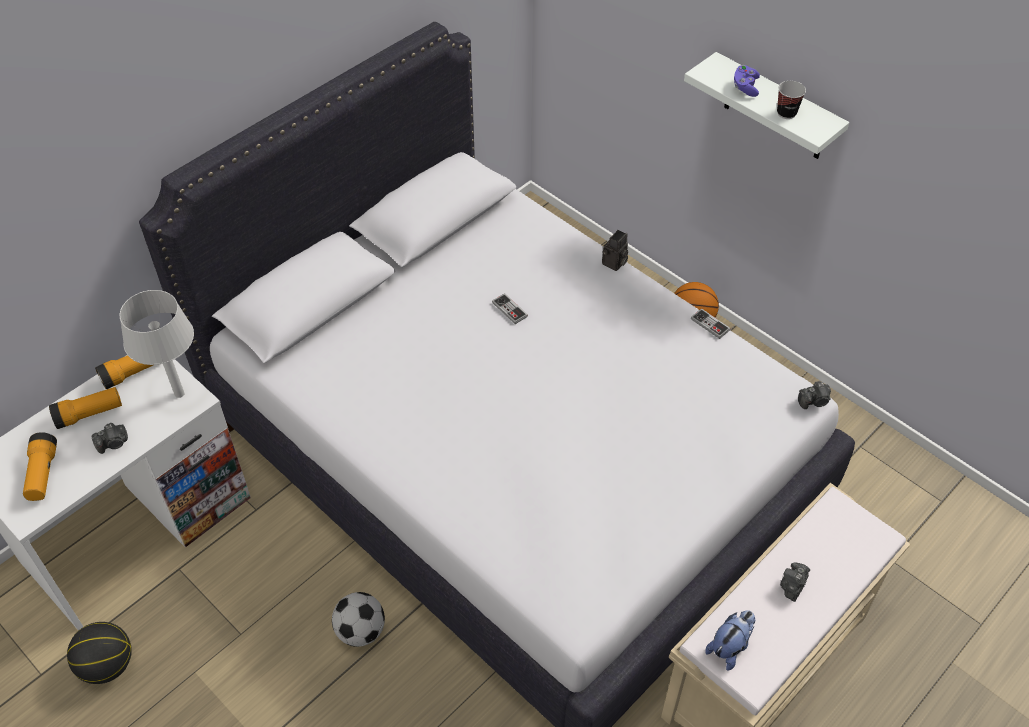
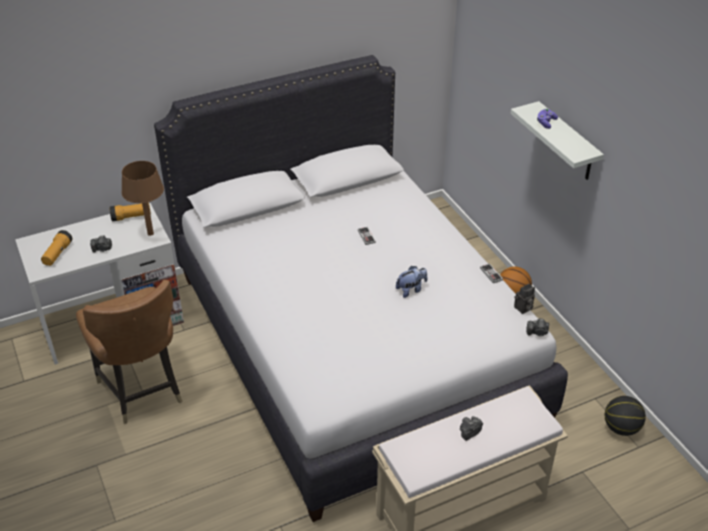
camera: 20 degrees right, 10 degrees down
flashlight [49,387,122,429] -> none
basketball [67,622,132,684] -> basketball moved to [605,396,646,436]
grey table lamp [120,290,194,398] -> brown table lamp [122,161,164,236]
football [332,592,385,647] -> none
camera [602,230,628,271] -> camera moved to [514,284,535,314]
plush toy [705,610,755,671] -> plush toy moved to [396,266,428,298]
cup [777,81,806,119] -> none
none -> brown chair [76,280,183,424]

